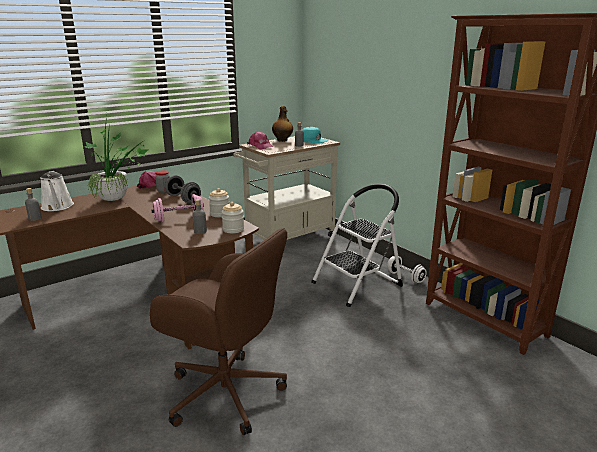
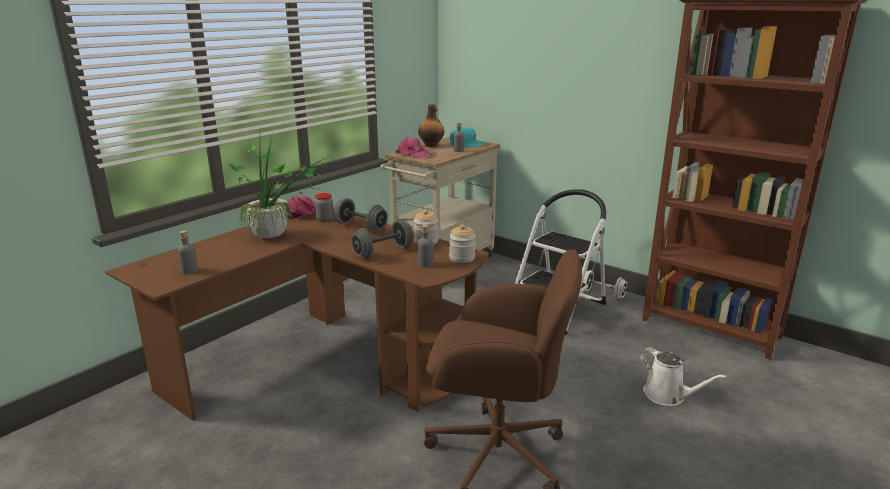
camera: 15 degrees left, 0 degrees up
white watering can [40,171,74,211] -> white watering can moved to [640,347,727,406]
pink dumbbell [152,194,204,222] -> grey dumbbell [351,219,413,258]

